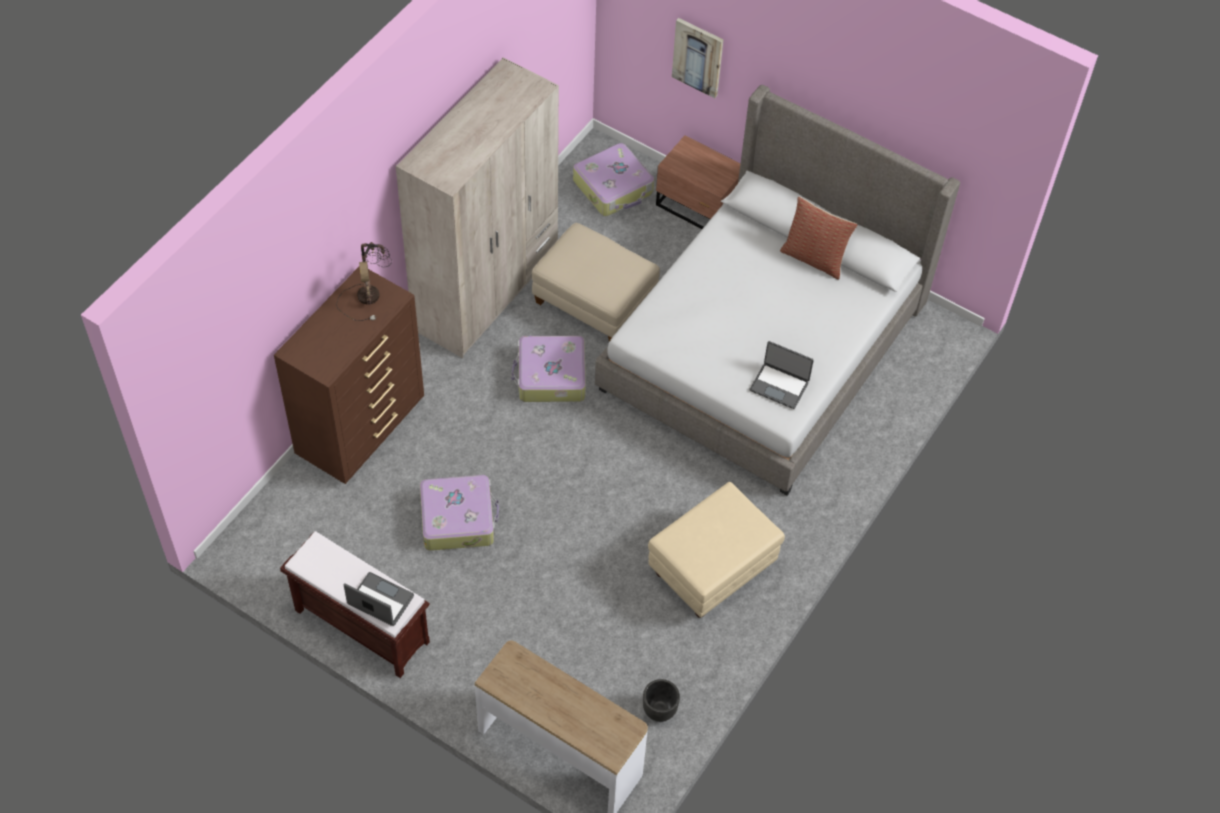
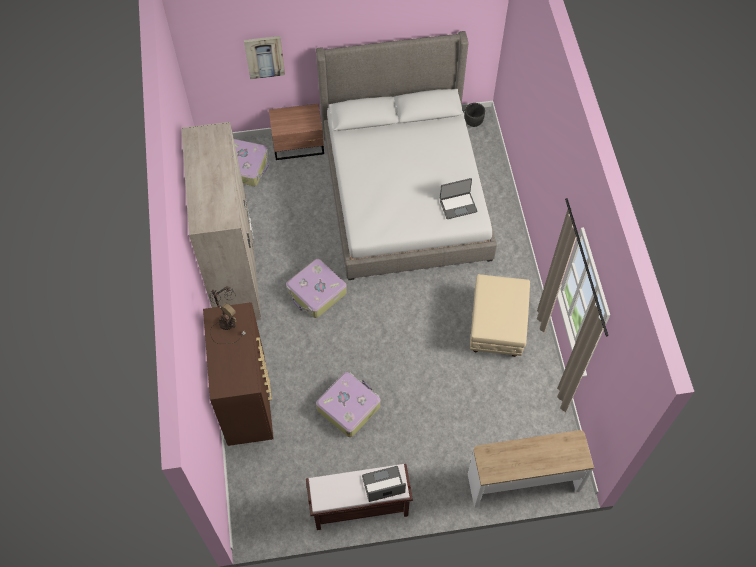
camera: 40 degrees left, 5 degrees up
beige ottoman [532,223,660,342] -> none
black planter [643,679,680,722] -> black planter moved to [465,103,485,127]
pillow [780,196,858,280] -> none

